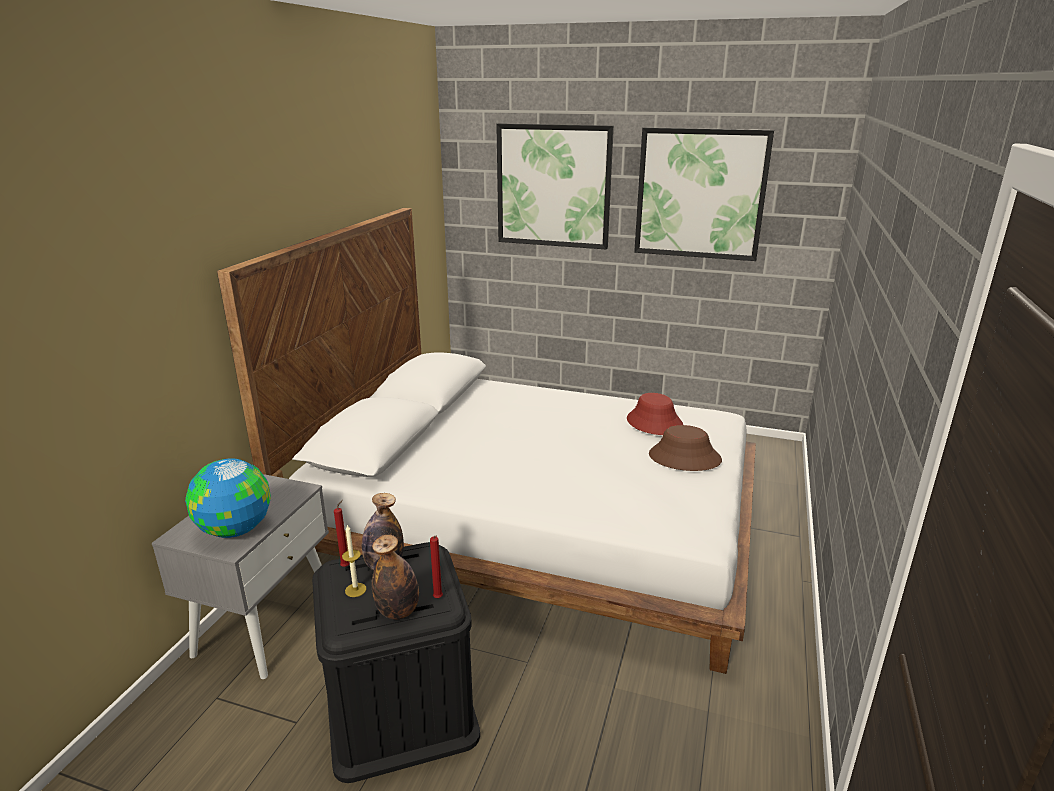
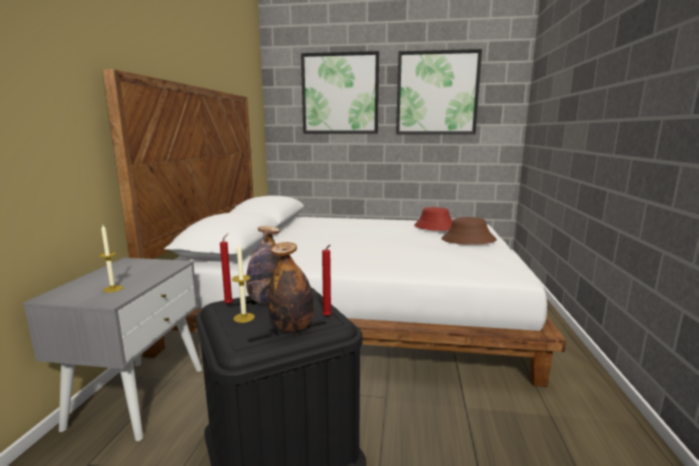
camera: 10 degrees left, 10 degrees down
globe [185,458,271,538] -> candle [99,225,123,293]

